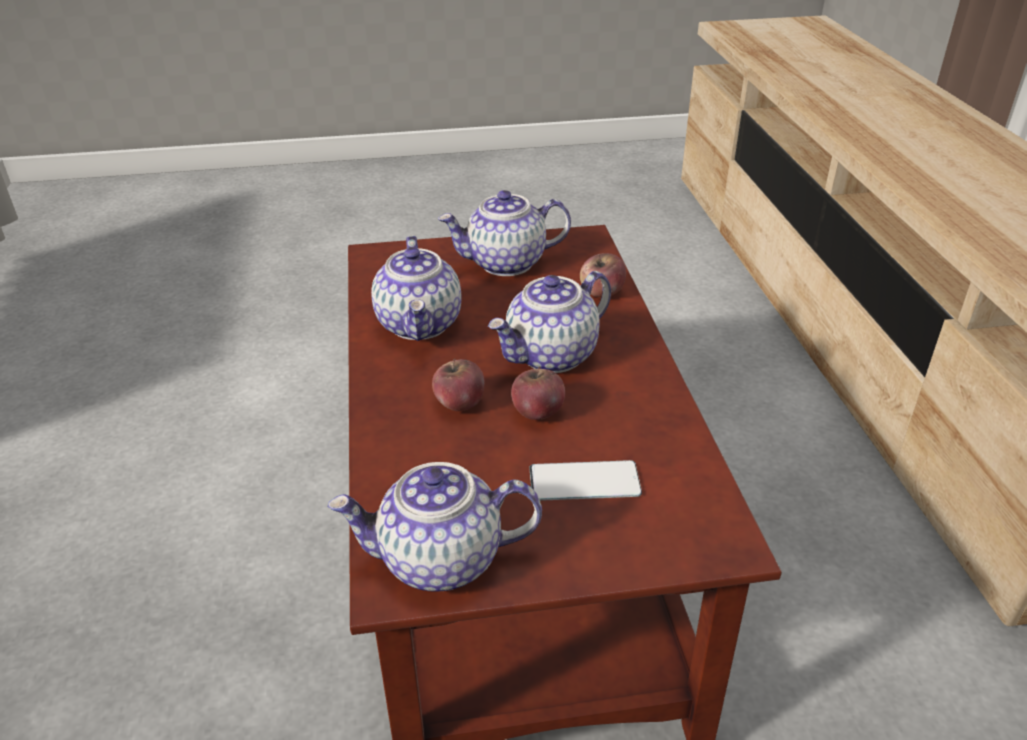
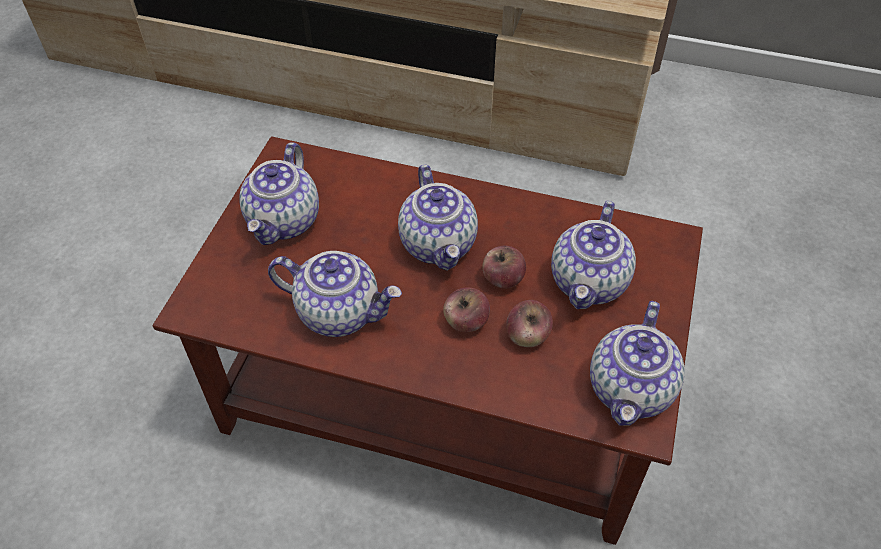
camera: 65 degrees left, 15 degrees up
phone [529,460,642,501] -> teapot [551,201,636,309]
apple [580,253,626,297] -> apple moved to [506,300,553,347]

